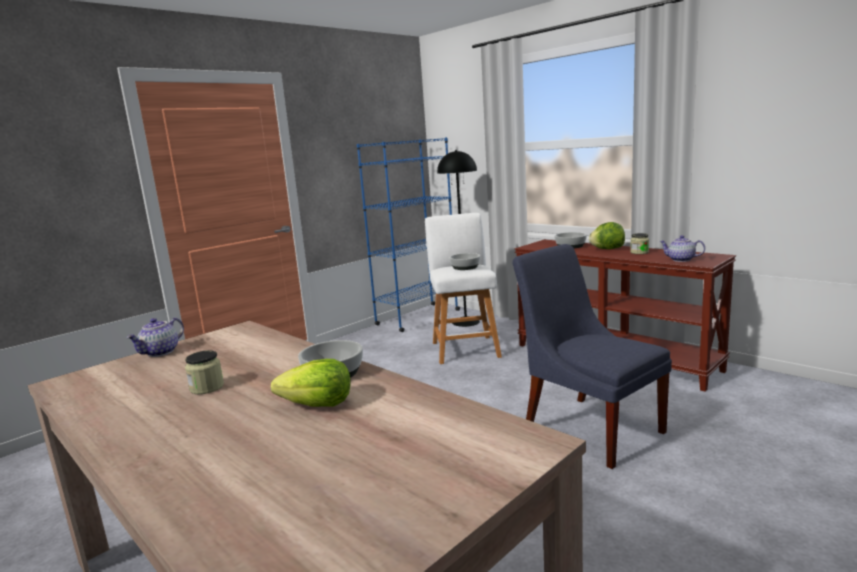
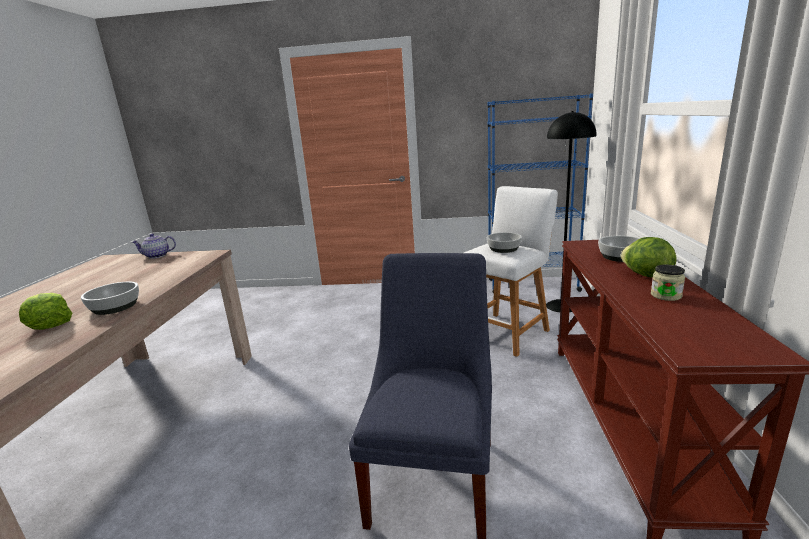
camera: 50 degrees right, 5 degrees up
jar [185,350,224,394] -> none
teapot [659,235,705,262] -> none

